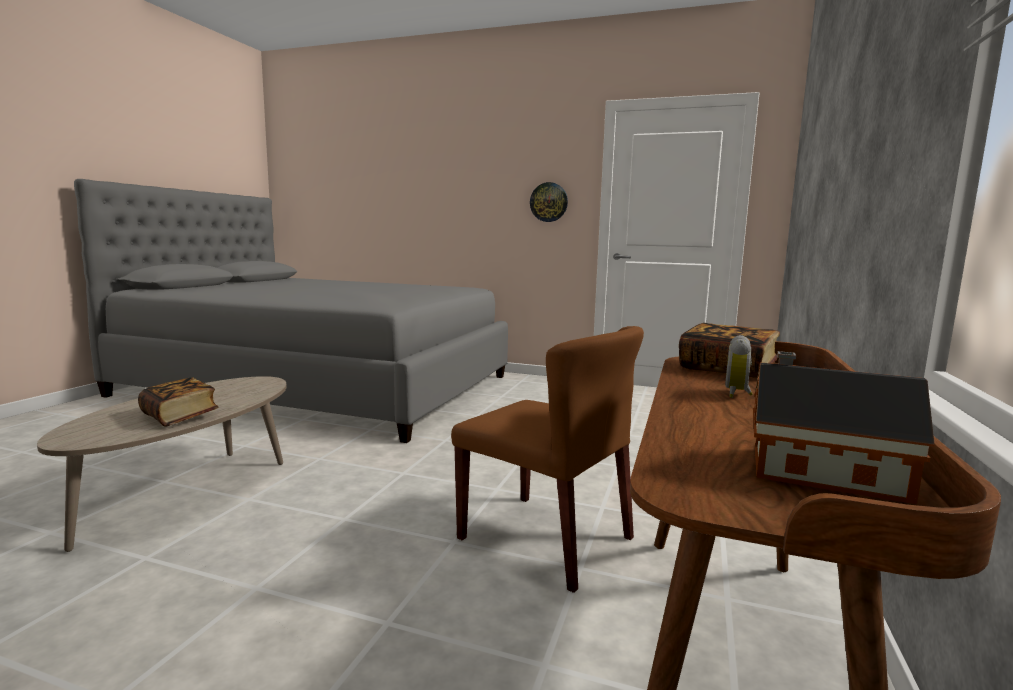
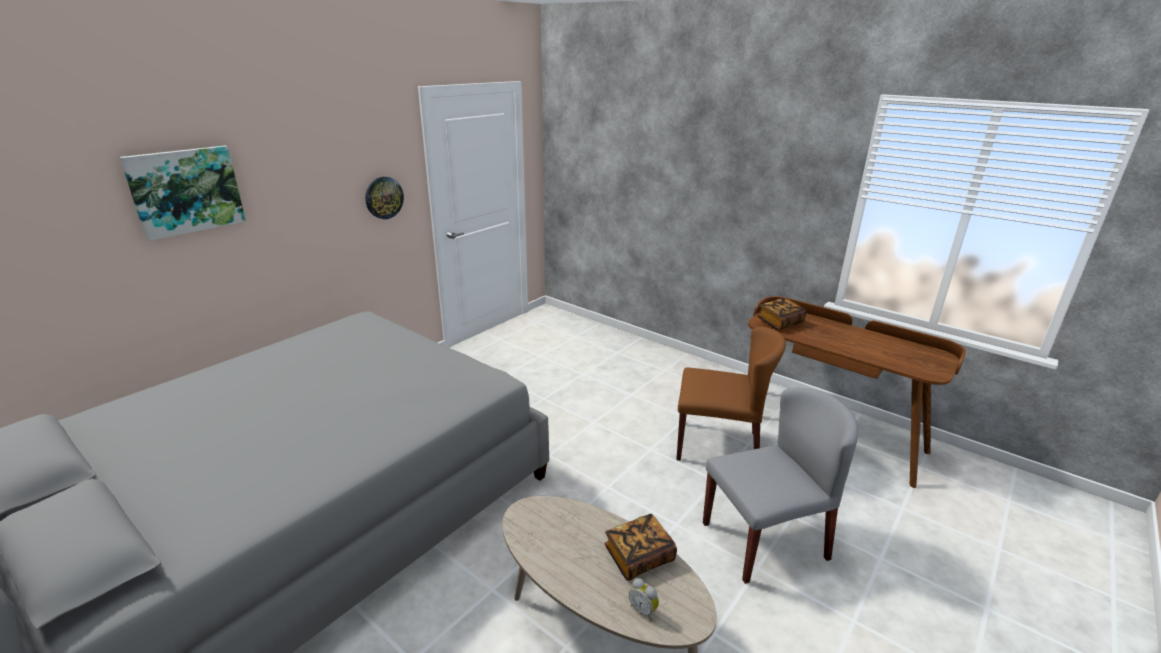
camera: 70 degrees left, 15 degrees up
brown chair [451,326,644,593] -> brown chair turned 45 degrees clockwise [676,327,786,461]
alarm clock [725,335,753,398] -> alarm clock moved to [629,578,659,620]
toy house [753,351,935,504] -> none
none -> picture [120,146,246,241]
none -> grey chair [703,387,858,584]

